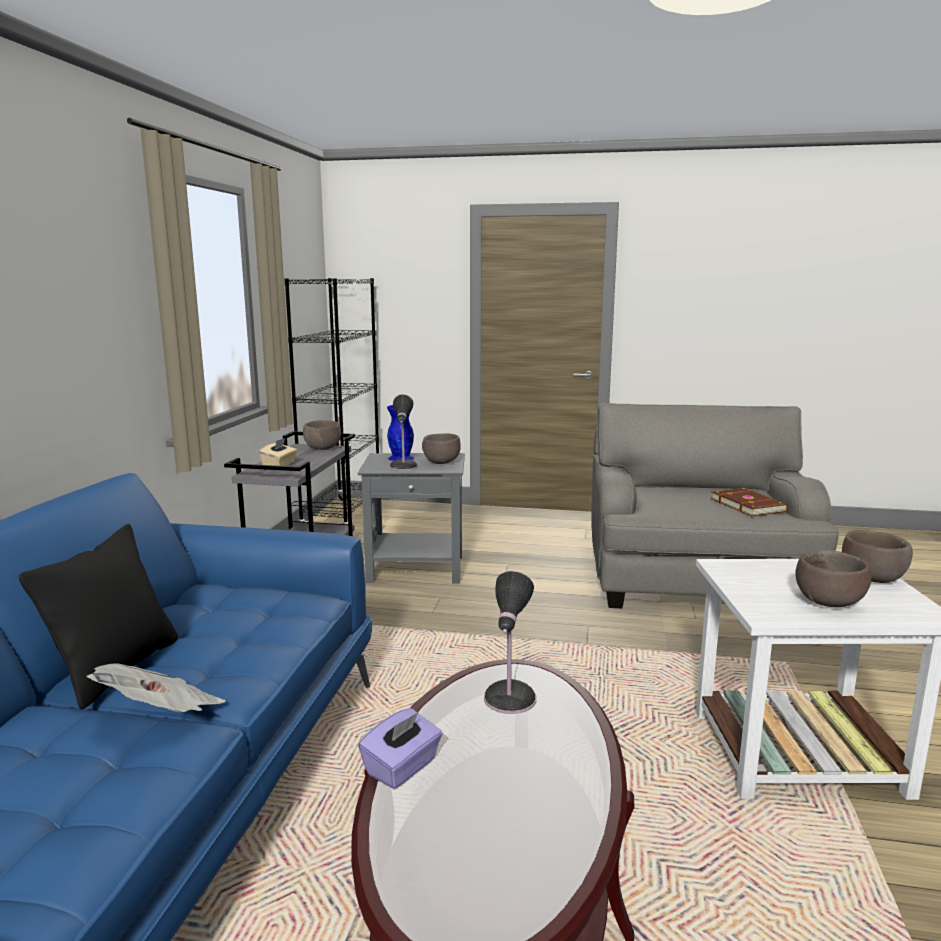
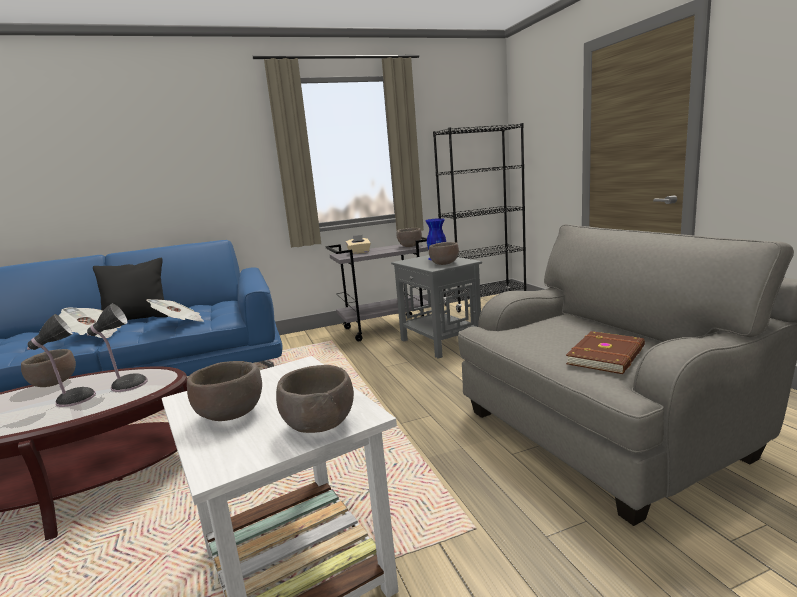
camera: 60 degrees right, 0 degrees up
purple tissue box [358,708,442,789] -> brown bowl [21,349,76,387]
table lamp [389,394,418,471] -> table lamp moved to [27,314,96,407]
none -> newspaper [147,299,204,322]

